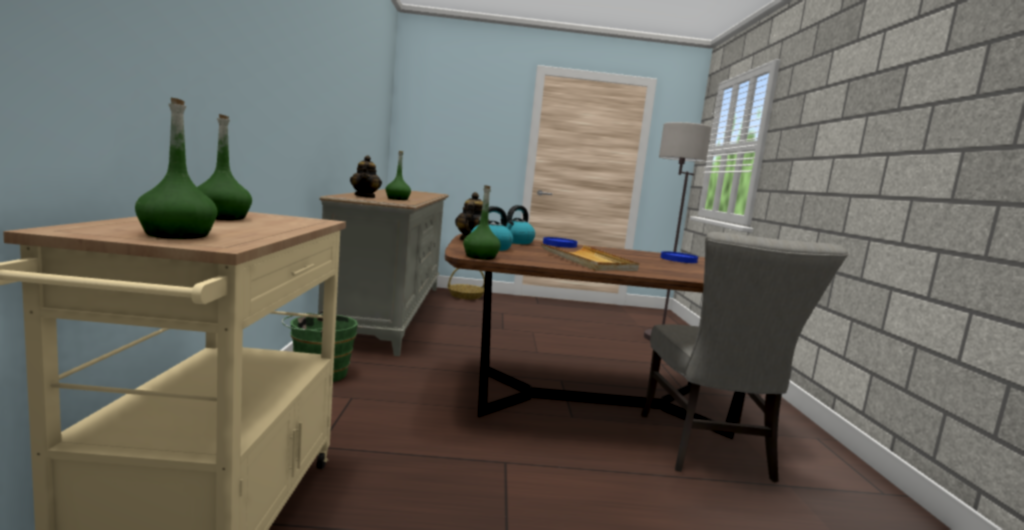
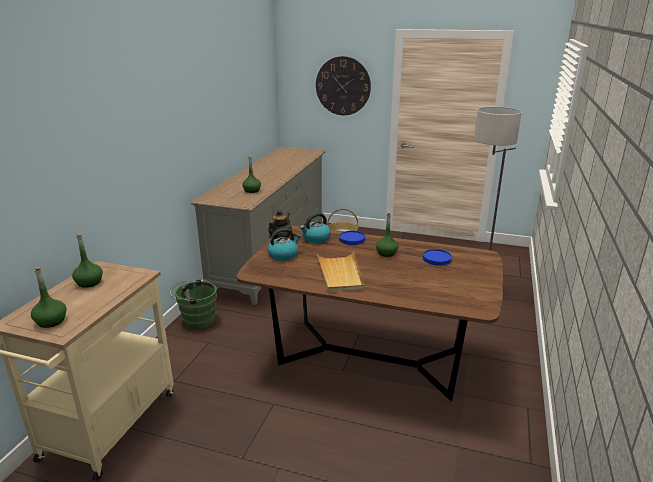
camera: 20 degrees right, 15 degrees up
teapot [350,155,382,198] -> none
green bottle [463,185,501,260] -> green bottle moved to [376,213,399,257]
grey chair [641,232,848,483] -> none
none -> wall clock [316,56,371,115]

